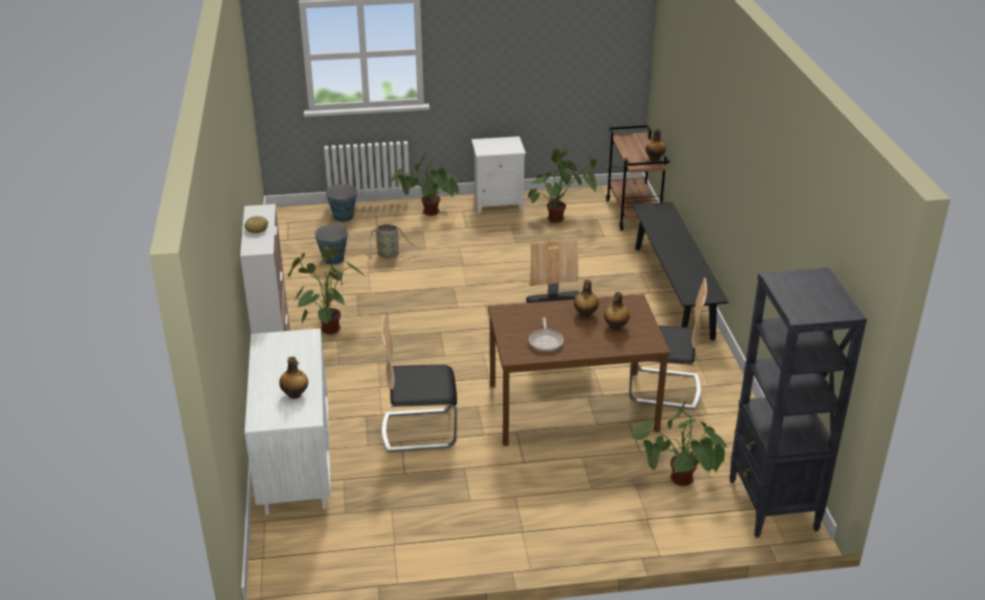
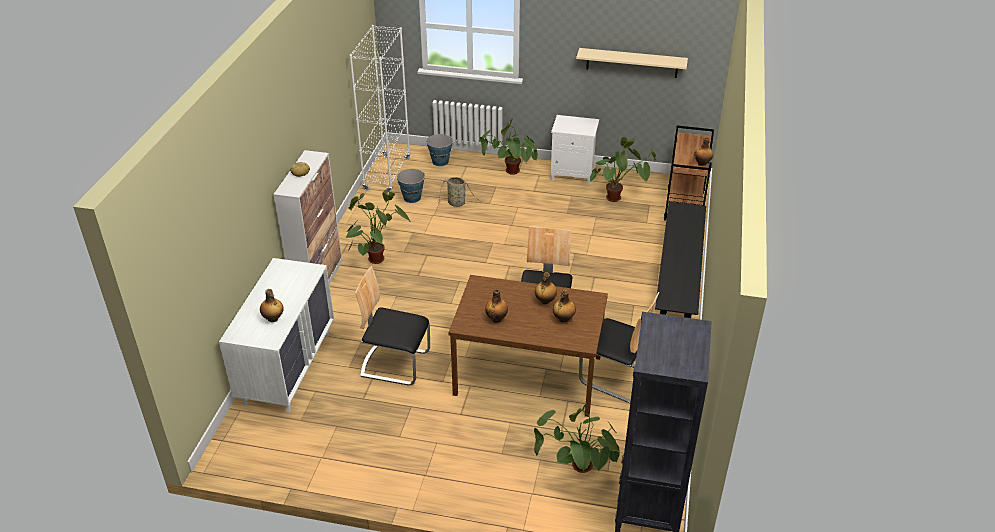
camera: 20 degrees right, 5 degrees up
frying pan [529,318,564,352] -> bottle [485,289,508,323]
none -> white bookcase [349,25,411,193]
none -> beige shelf [576,48,688,78]

